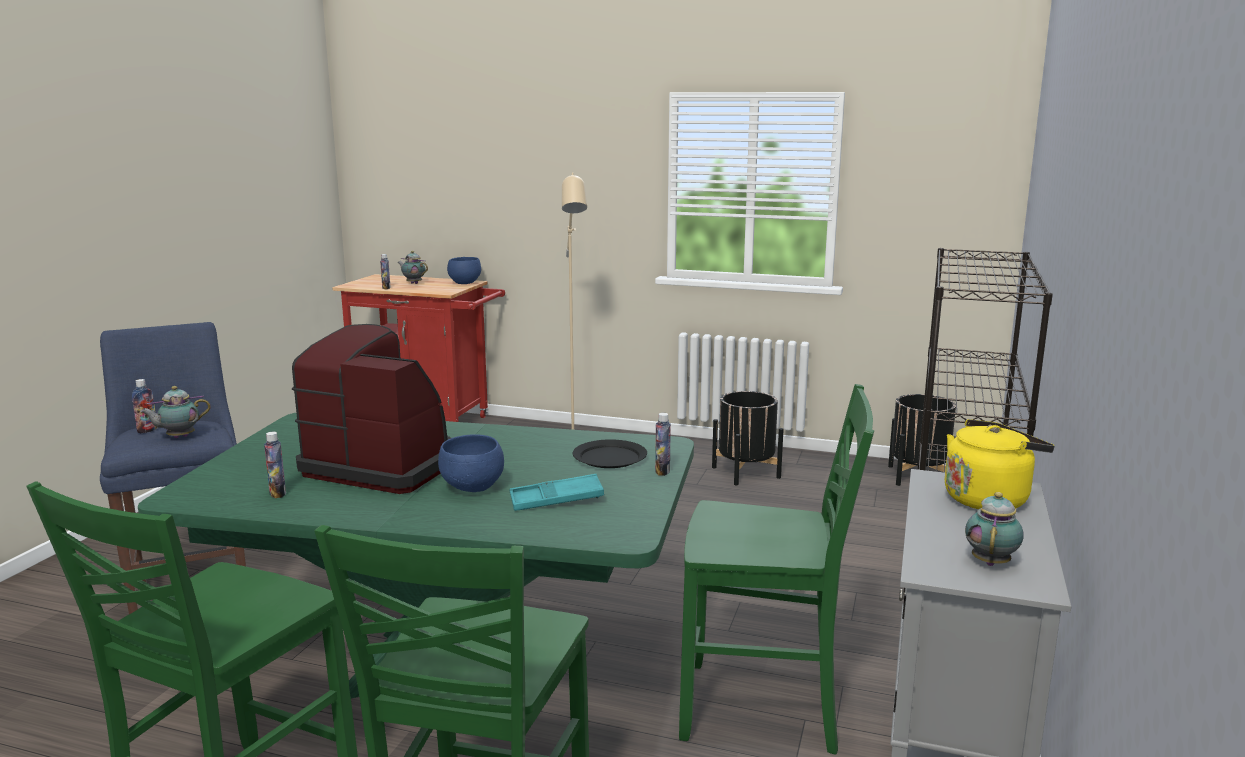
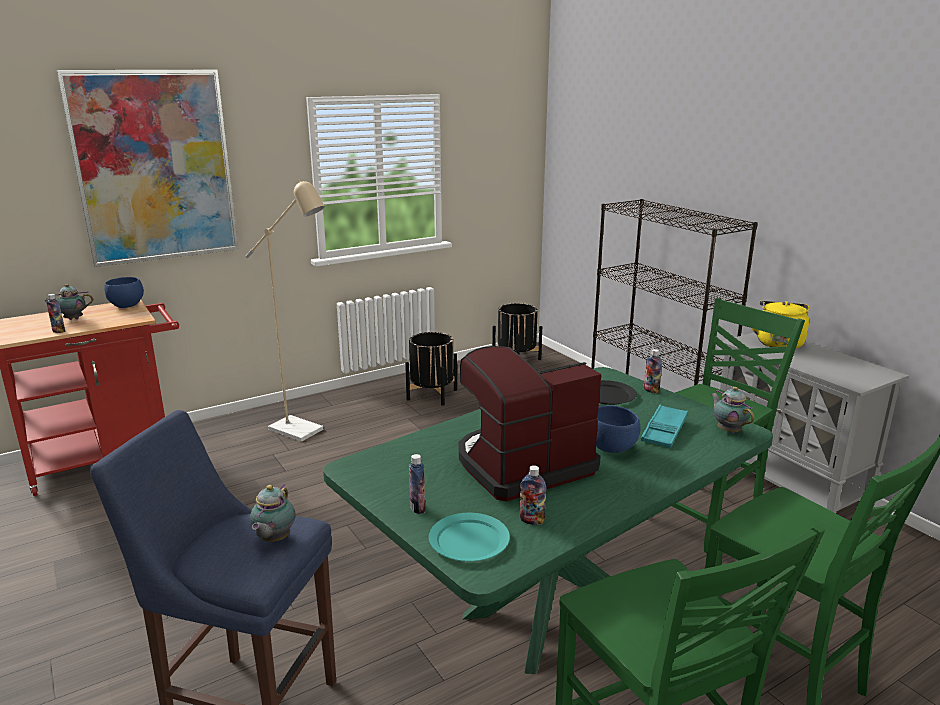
camera: 50 degrees left, 5 degrees up
bottle [132,379,158,433] -> bottle moved to [409,454,425,514]
teapot [965,492,1024,566] -> teapot moved to [711,387,754,433]
none -> picture [57,70,238,267]
none -> turquoise plate [429,513,510,561]

